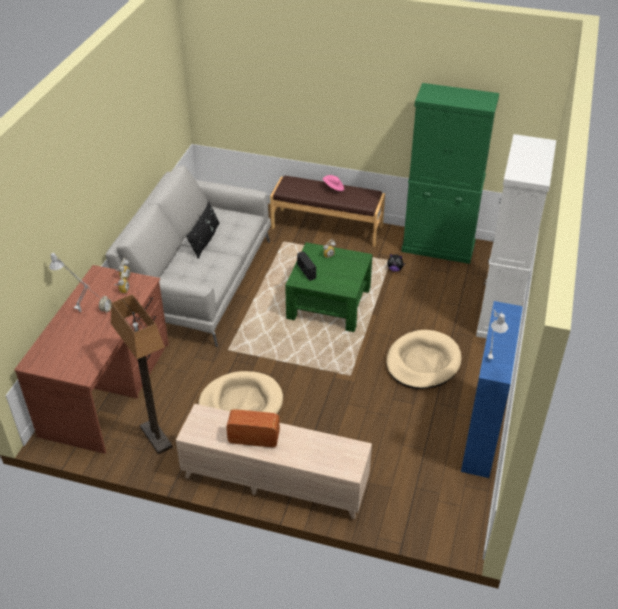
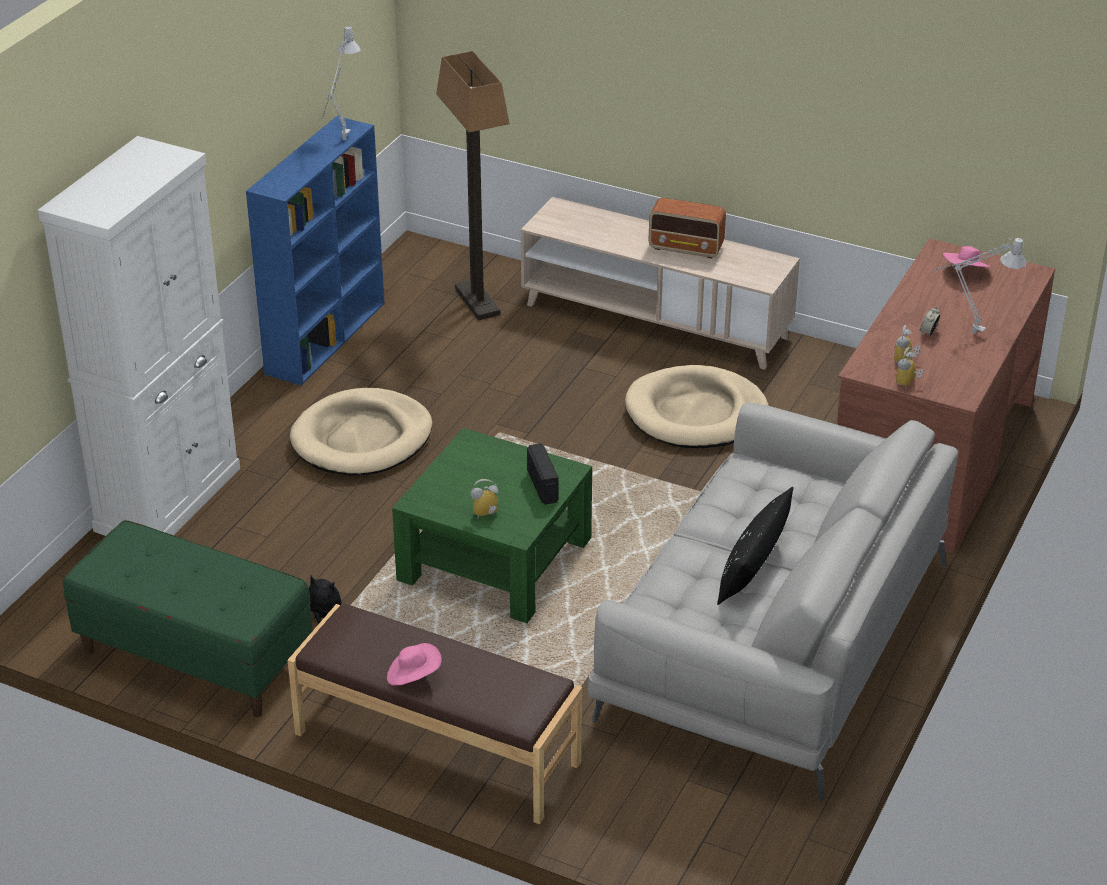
camera: 170 degrees left, 5 degrees down
floor lamp [111,294,173,454] -> floor lamp moved to [436,51,510,320]
green cabinet [401,83,499,264] -> green bench [63,520,313,717]
none -> pink hat [943,246,991,267]

